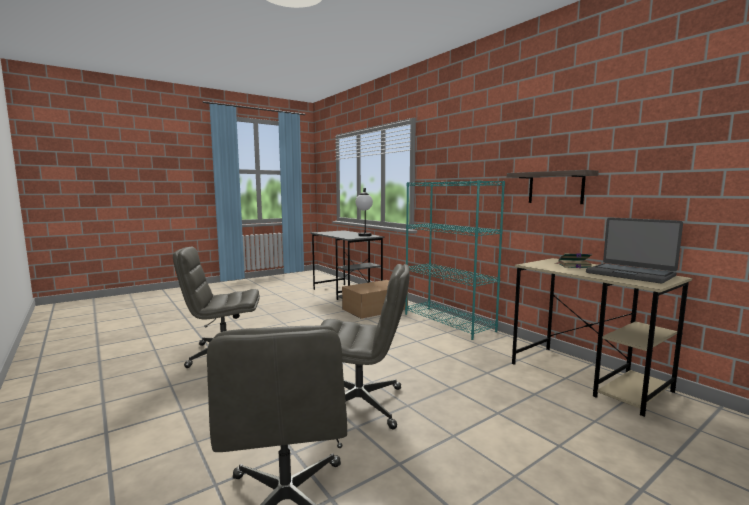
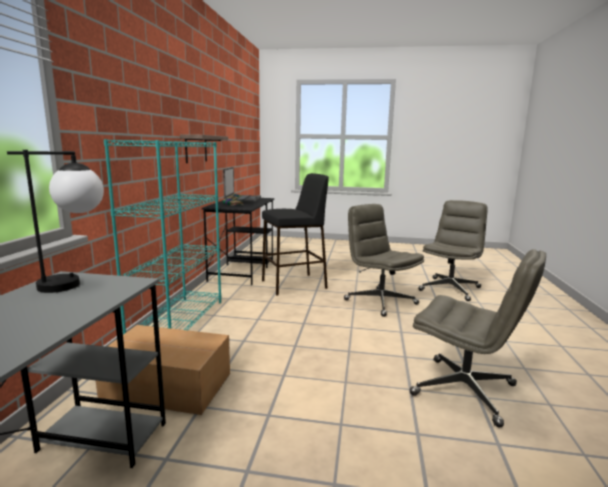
camera: 135 degrees left, 5 degrees up
beige desk [512,258,692,417] -> black desk [202,198,274,285]
none -> black stool [262,173,329,296]

